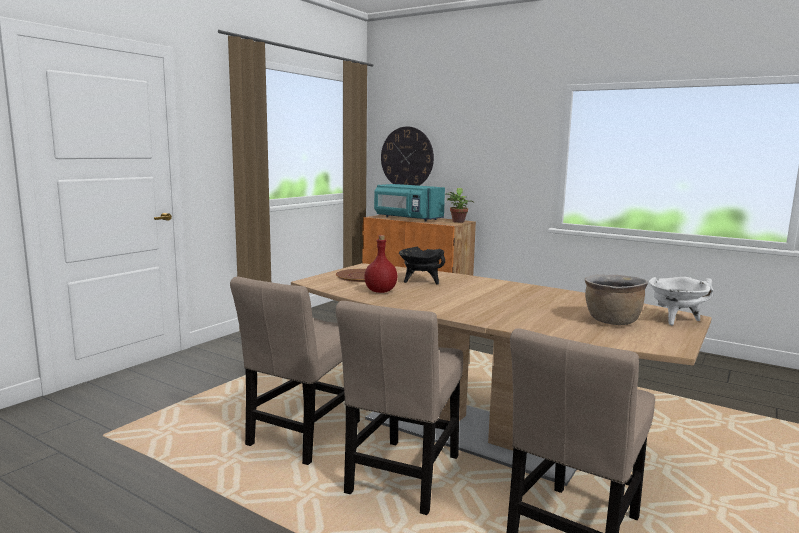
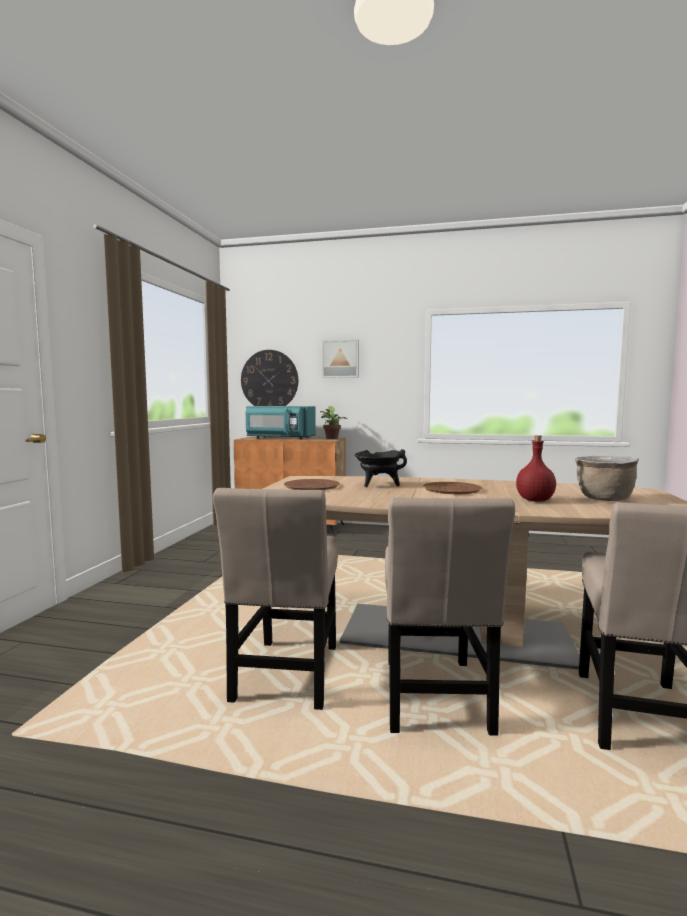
camera: 20 degrees left, 5 degrees down
red bottle [364,235,397,293] -> red bottle moved to [516,435,556,502]
white cooking pot [649,277,714,326] -> none
none -> picture [322,339,359,378]
none -> brown plate [423,482,482,494]

